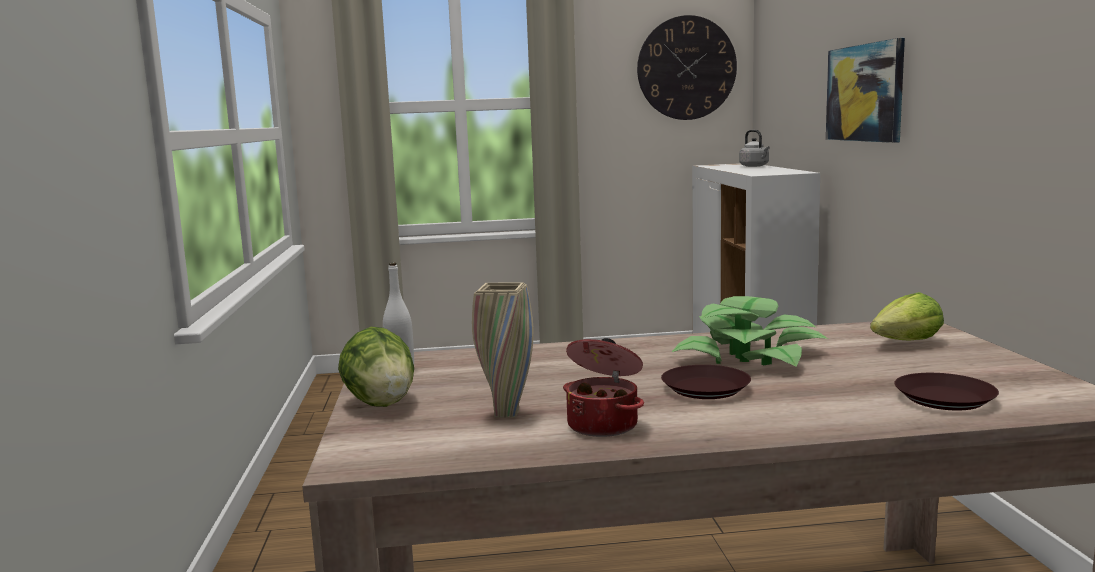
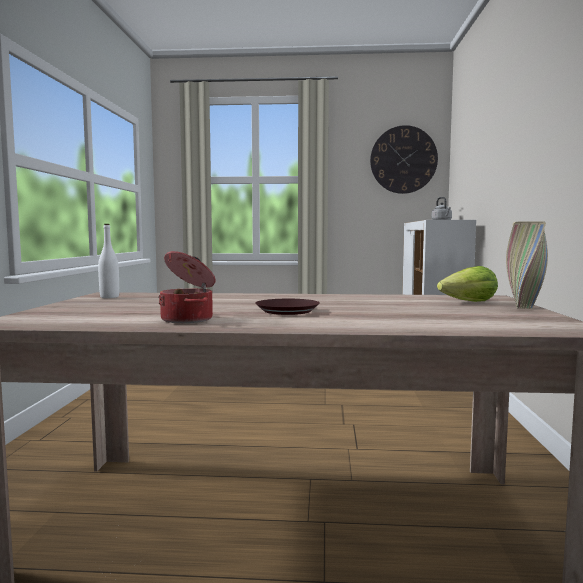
camera: 10 degrees right, 5 degrees down
lettuce [338,327,414,407] -> none
beige vase [472,282,534,418] -> beige vase moved to [506,221,548,309]
potted plant [672,296,828,366] -> none
picture [826,38,905,143] -> none
brown plate [895,373,999,410] -> none

